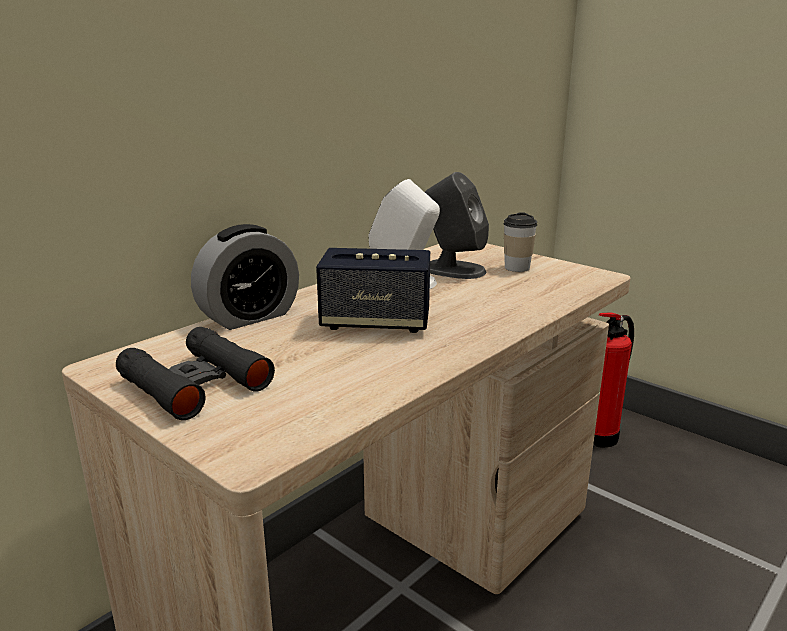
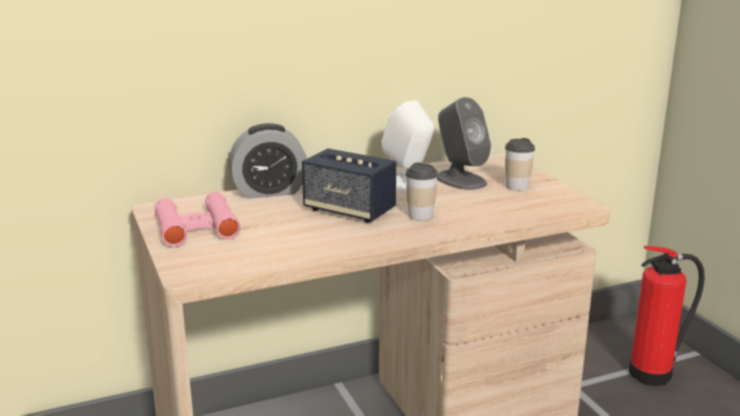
camera: 25 degrees right, 0 degrees up
black binoculars [116,327,275,420] -> pink binoculars [155,192,241,247]
none -> cup [406,162,438,221]

